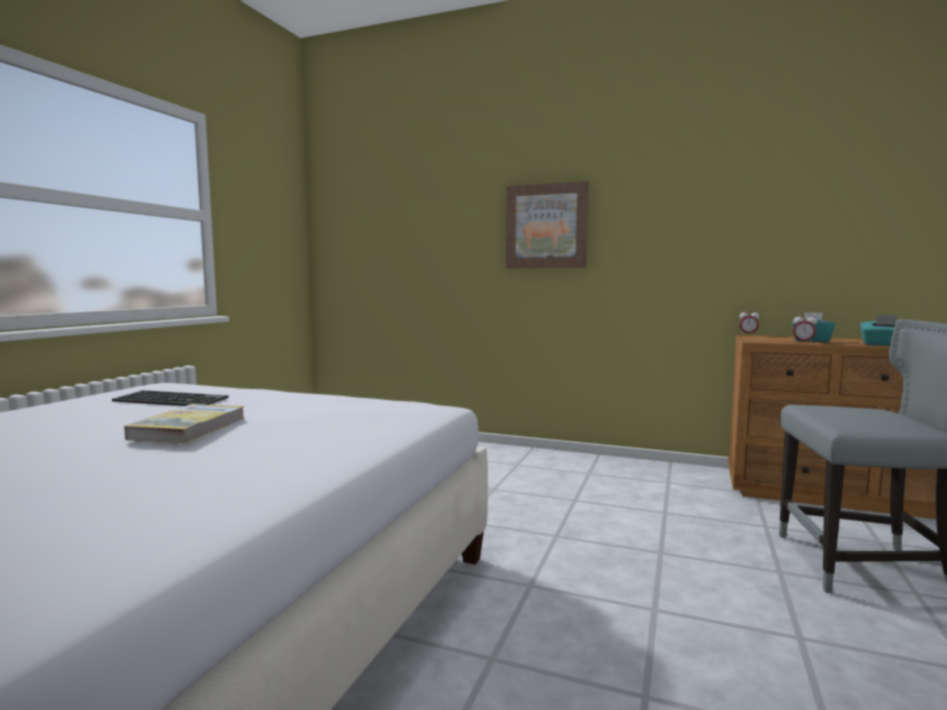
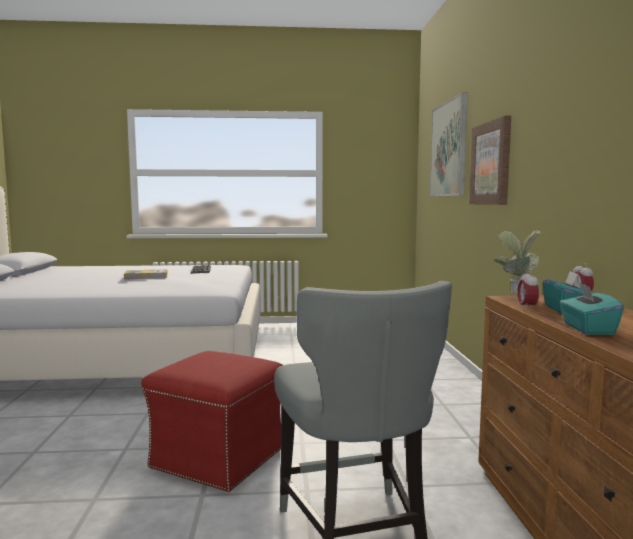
camera: 65 degrees right, 0 degrees up
none -> red ottoman [141,351,283,492]
none -> picture [430,92,468,197]
none -> potted plant [494,230,541,294]

